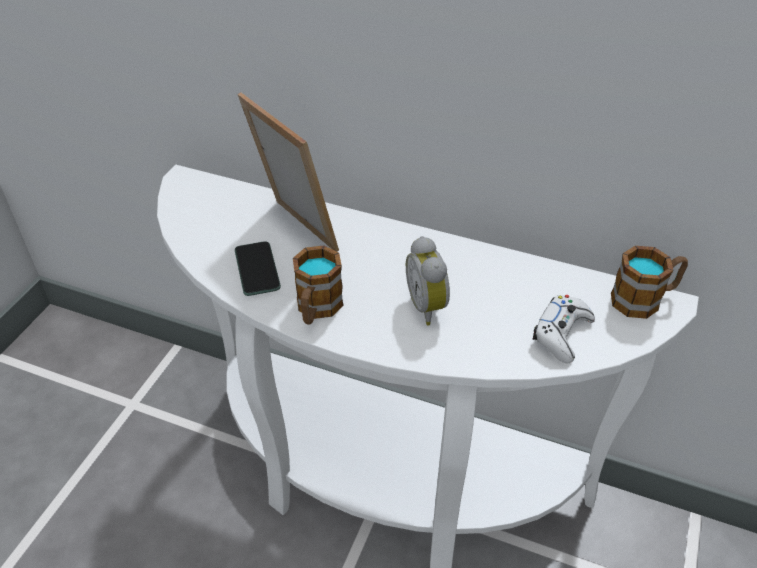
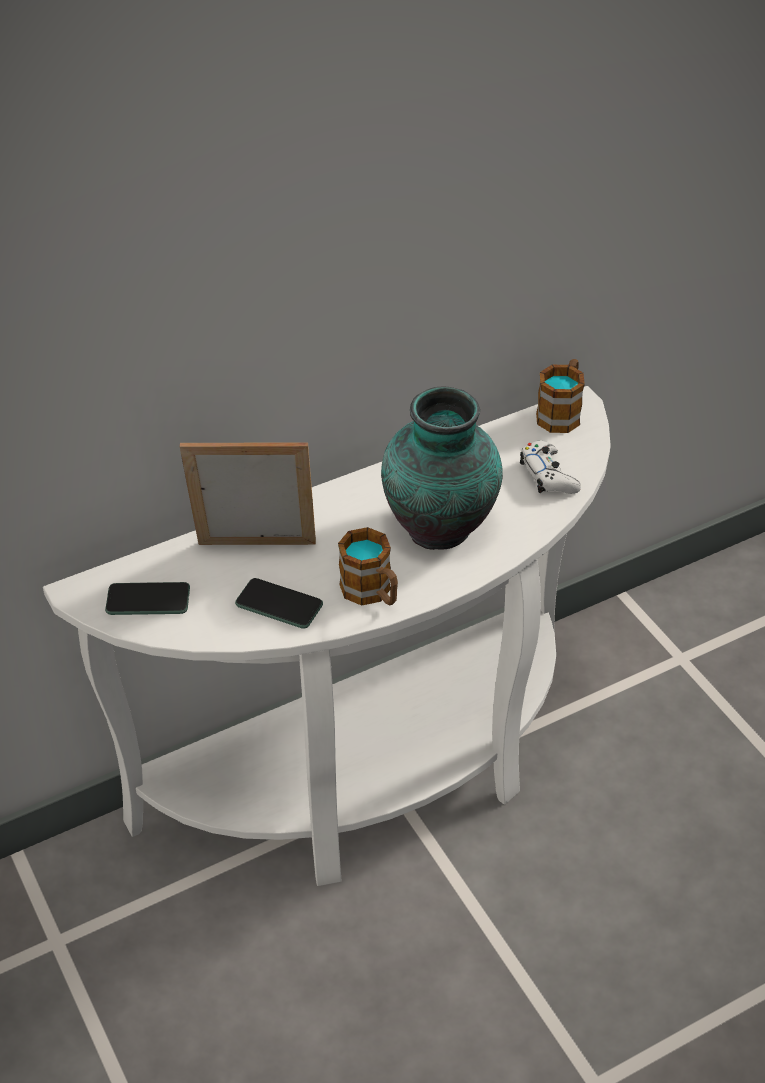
camera: 50 degrees left, 0 degrees up
alarm clock [406,236,450,326] -> vase [381,387,503,550]
none -> phone [105,582,190,615]

